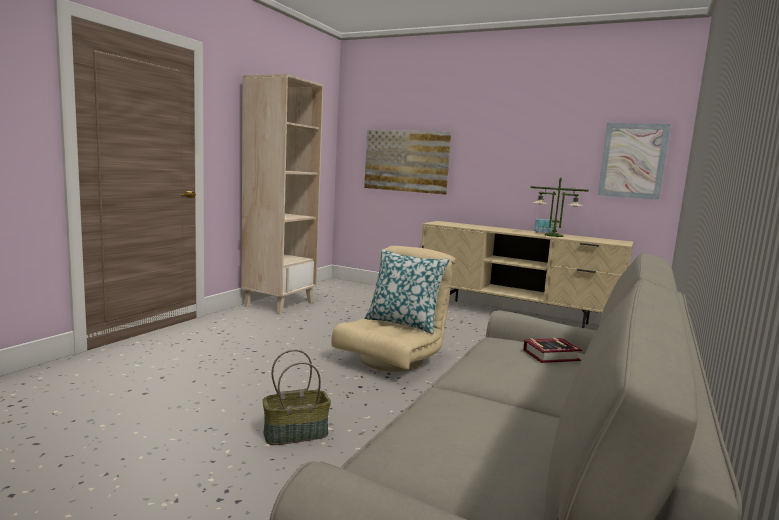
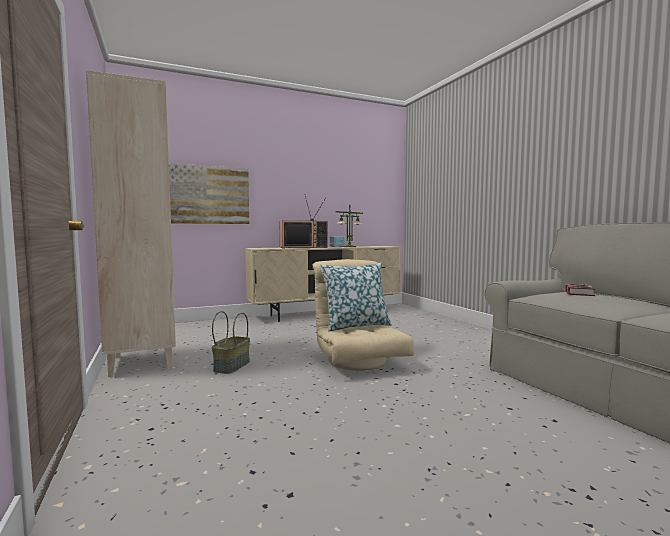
camera: 50 degrees left, 5 degrees down
basket [263,350,331,445] -> basket moved to [212,311,250,374]
picture [598,123,671,200] -> none
none -> television [280,196,328,248]

